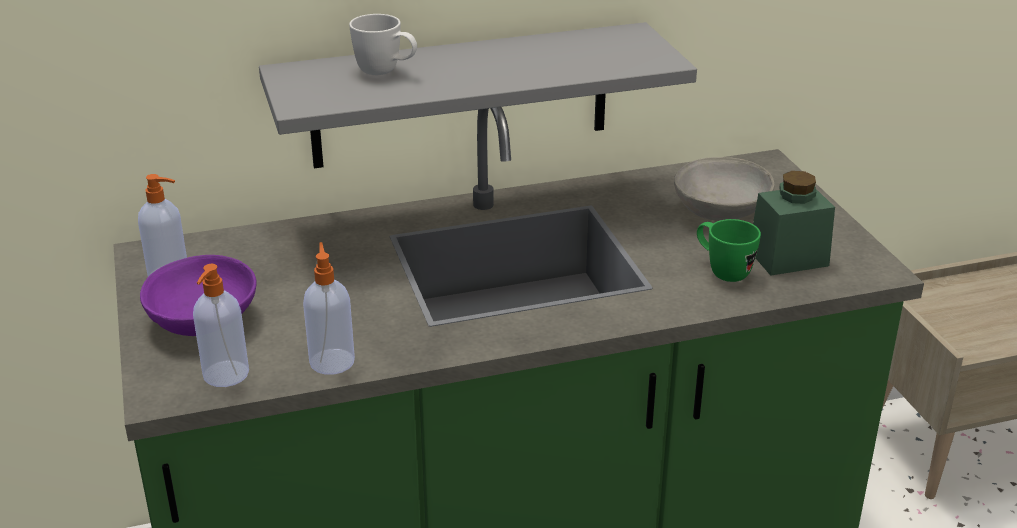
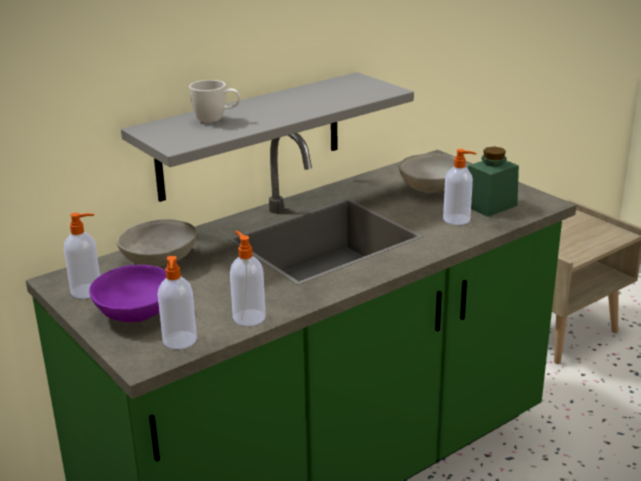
camera: 20 degrees left, 5 degrees down
green mug [697,219,761,282] -> soap dispenser [443,149,476,225]
none -> grey bowl [116,219,197,267]

